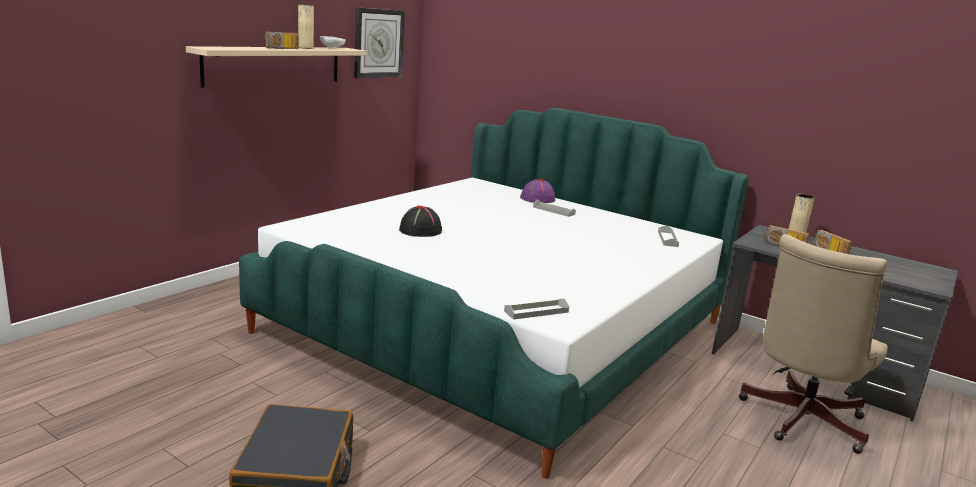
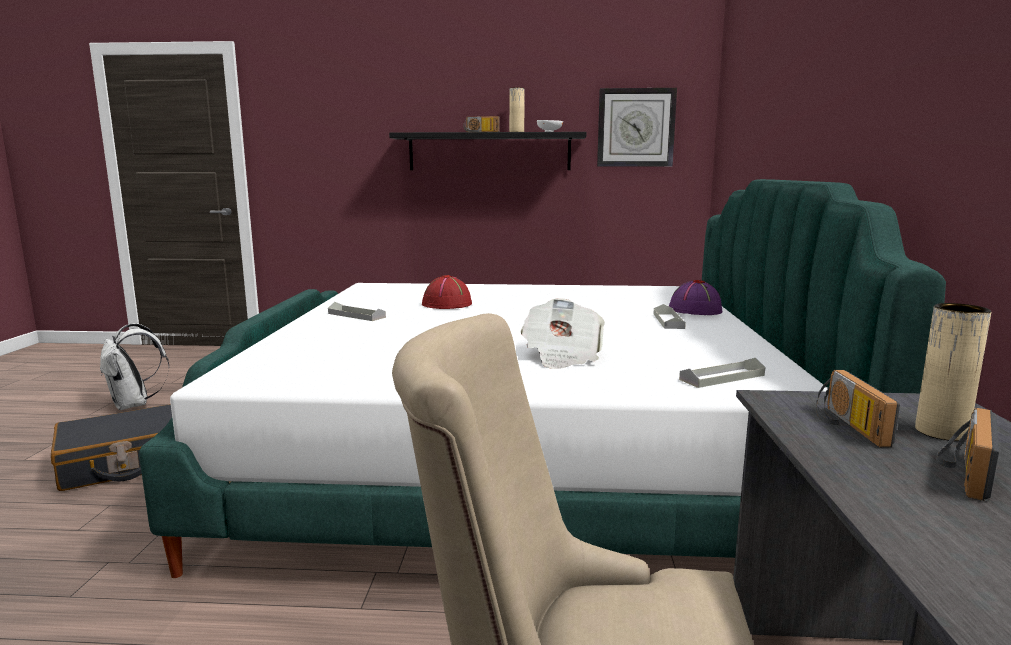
camera: 60 degrees right, 5 degrees down
beige shelf [186,46,366,88] -> black shelf [389,132,587,170]
black hat [399,205,442,237] -> red hat [422,275,472,309]
grey tray [504,299,569,320] -> grey tray moved to [328,302,386,321]
none -> white backpack [100,323,169,410]
none -> newspaper [521,298,605,369]

